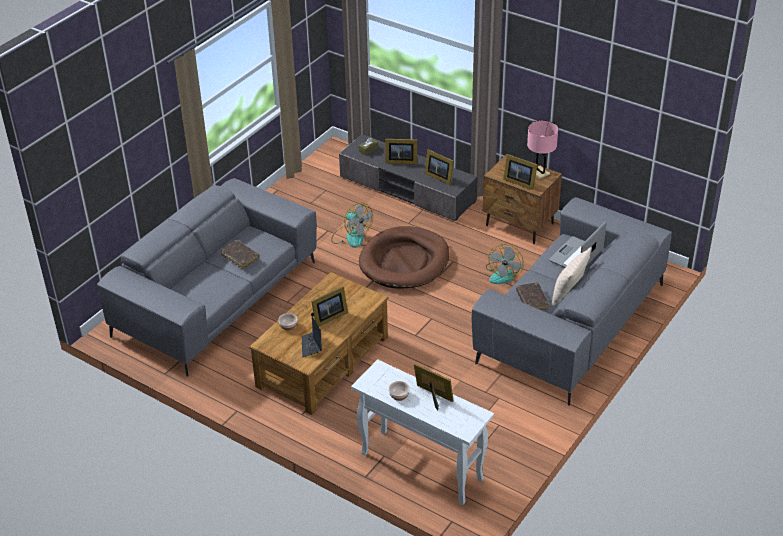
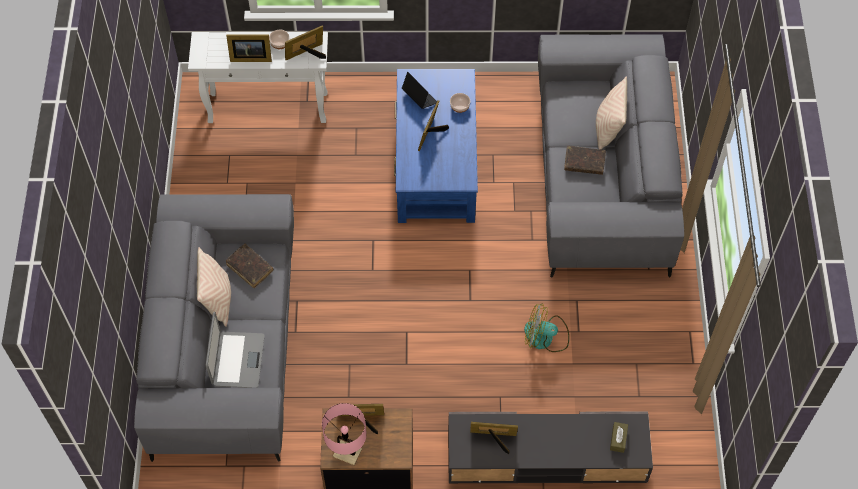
camera: 145 degrees right, 20 degrees up
brown coffee table [249,272,388,415] -> blue coffee table [394,69,478,223]
brown dog bed [359,226,449,289] -> none
picture frame [385,139,417,164] -> picture frame moved to [285,26,326,60]
fan [486,244,524,284] -> none
none -> beige pillow [596,77,627,150]

